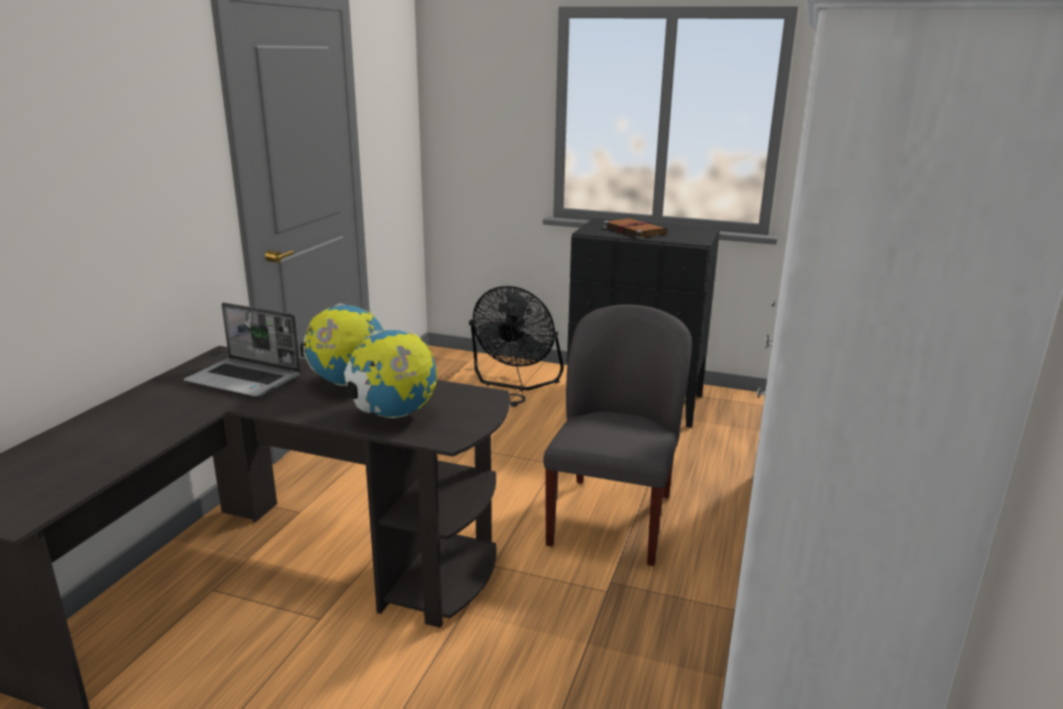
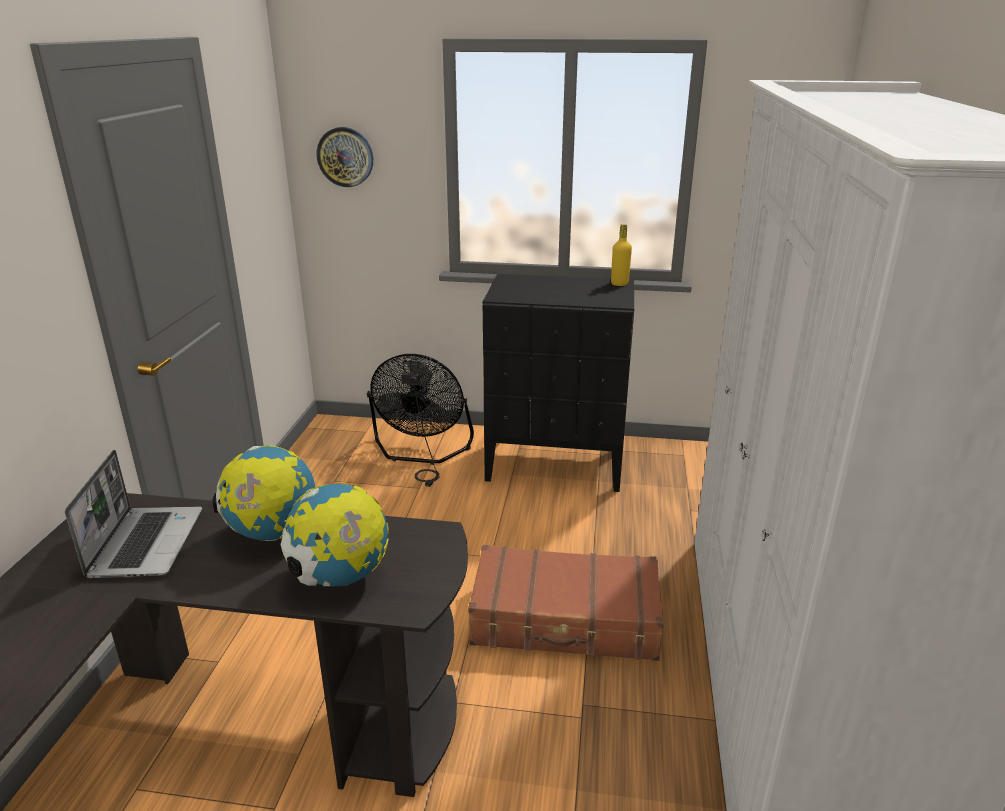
camera: 10 degrees left, 5 degrees up
laptop [184,303,301,397] -> laptop turned 105 degrees counterclockwise [65,450,202,578]
grey chair [543,304,692,566] -> brown suitcase [468,545,664,661]
brown book [603,218,668,239] -> none
none -> wall clock [317,127,373,187]
none -> yellow bottle [611,224,632,286]

